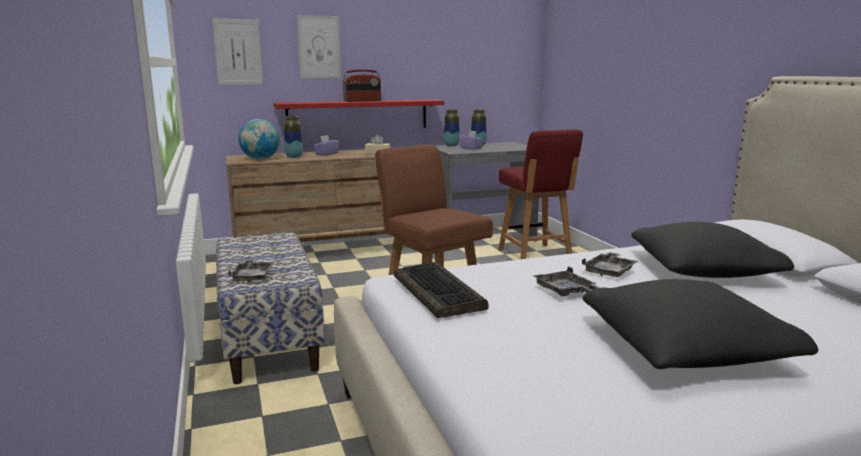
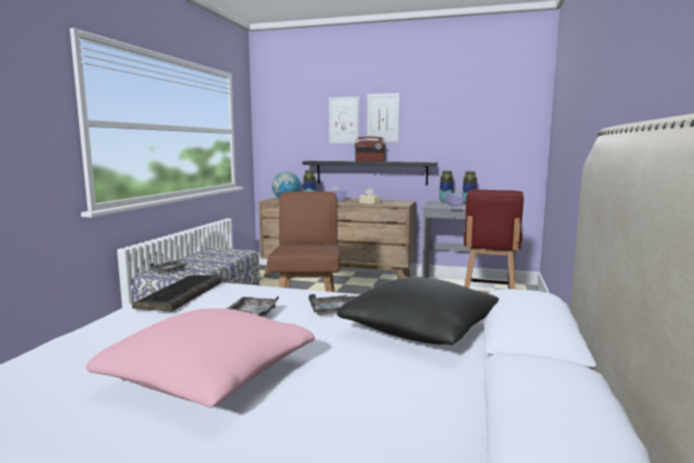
camera: 35 degrees right, 5 degrees down
picture [213,19,263,85] -> picture moved to [367,93,400,142]
red shelf [273,99,444,128] -> black shelf [303,161,438,186]
black pillow [583,279,818,369] -> pink pillow [86,308,315,408]

